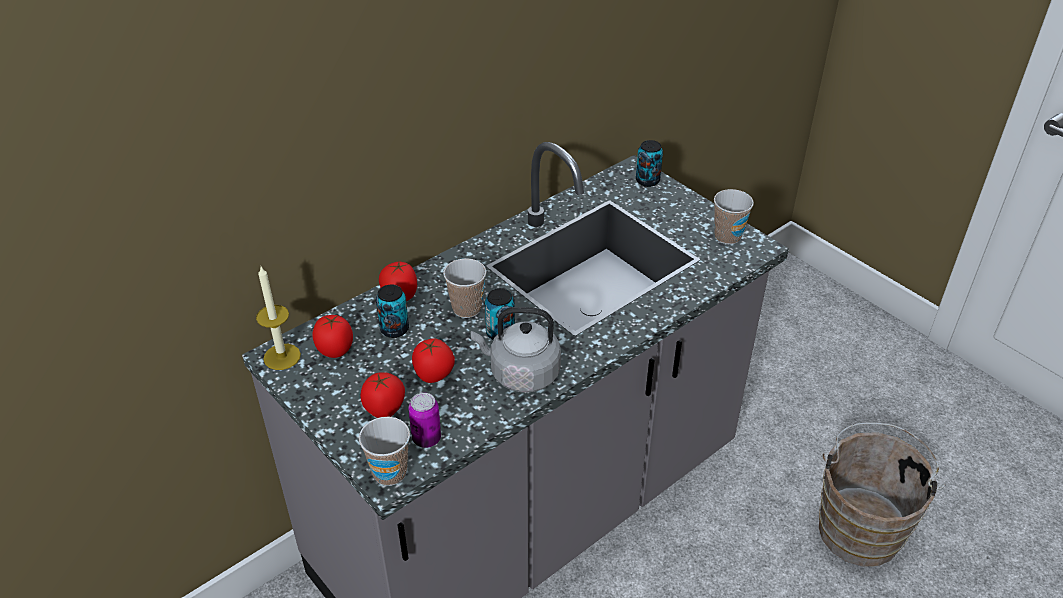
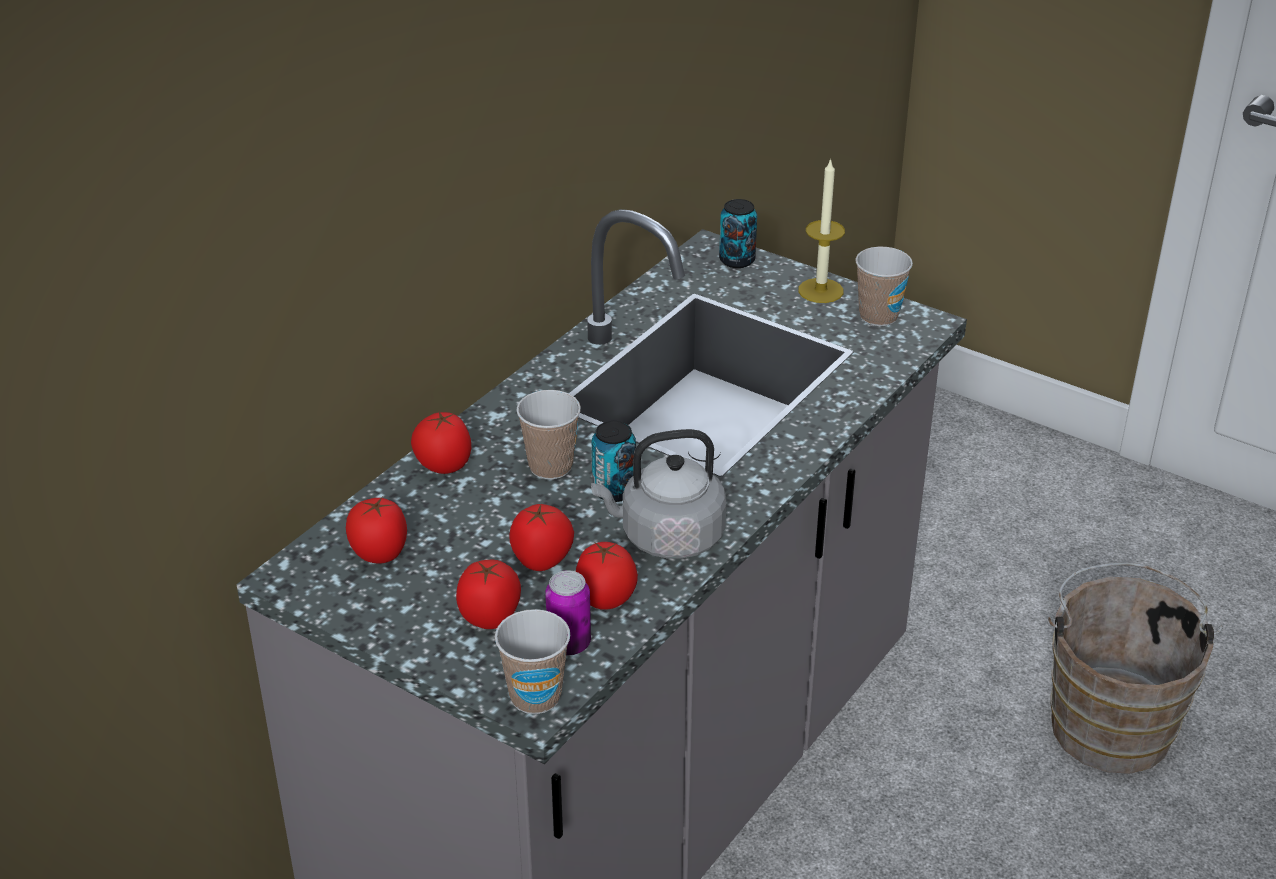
camera: 15 degrees left, 5 degrees down
candle [256,265,301,370] -> candle moved to [798,158,845,303]
can [376,285,409,338] -> none
none -> tomato [576,542,638,610]

